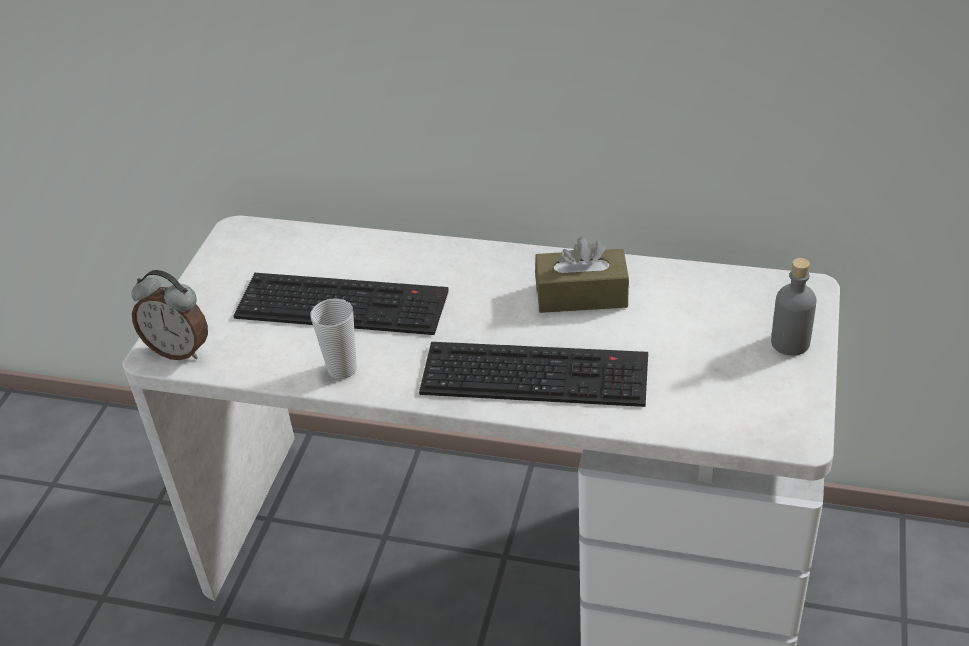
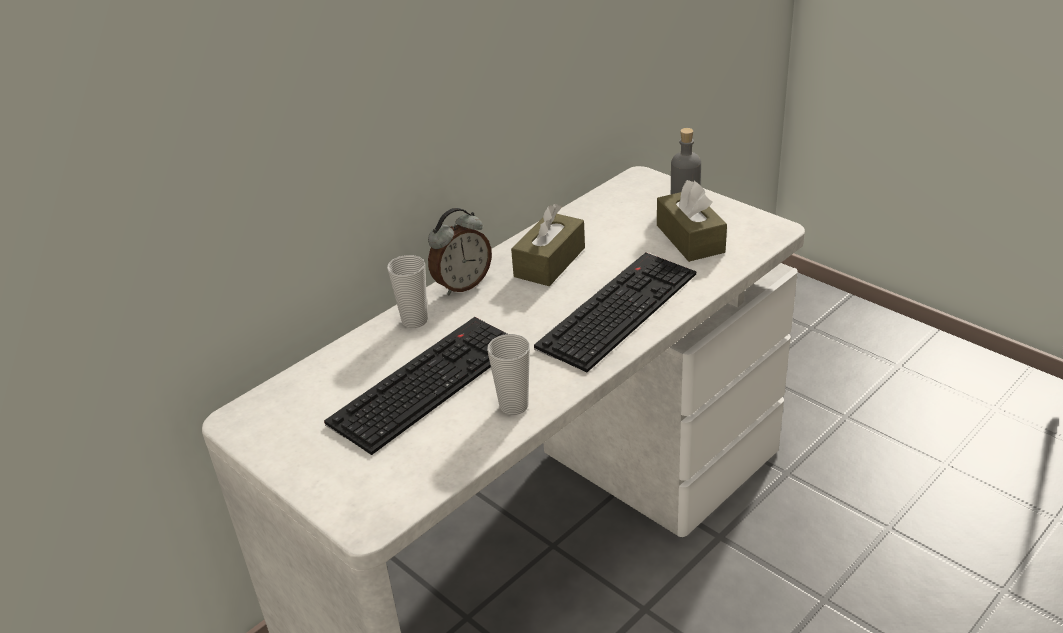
camera: 60 degrees left, 5 degrees down
alarm clock [131,270,208,360] -> alarm clock moved to [428,208,492,295]
none -> cup [387,255,428,328]
none -> brown tissue box [657,180,727,262]

